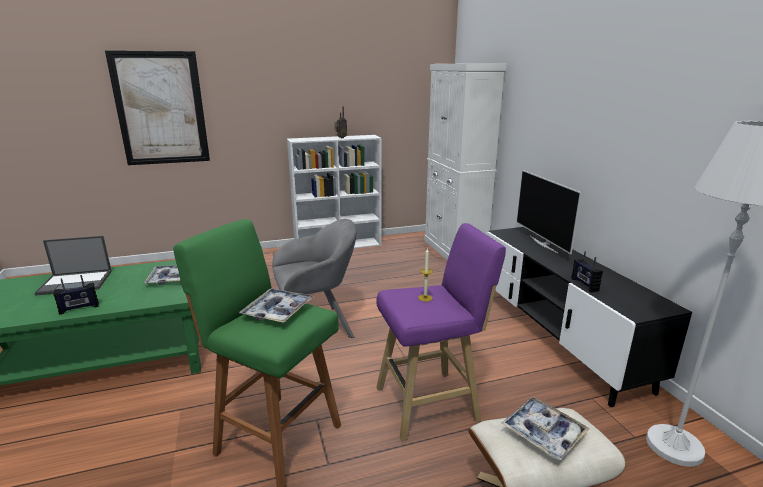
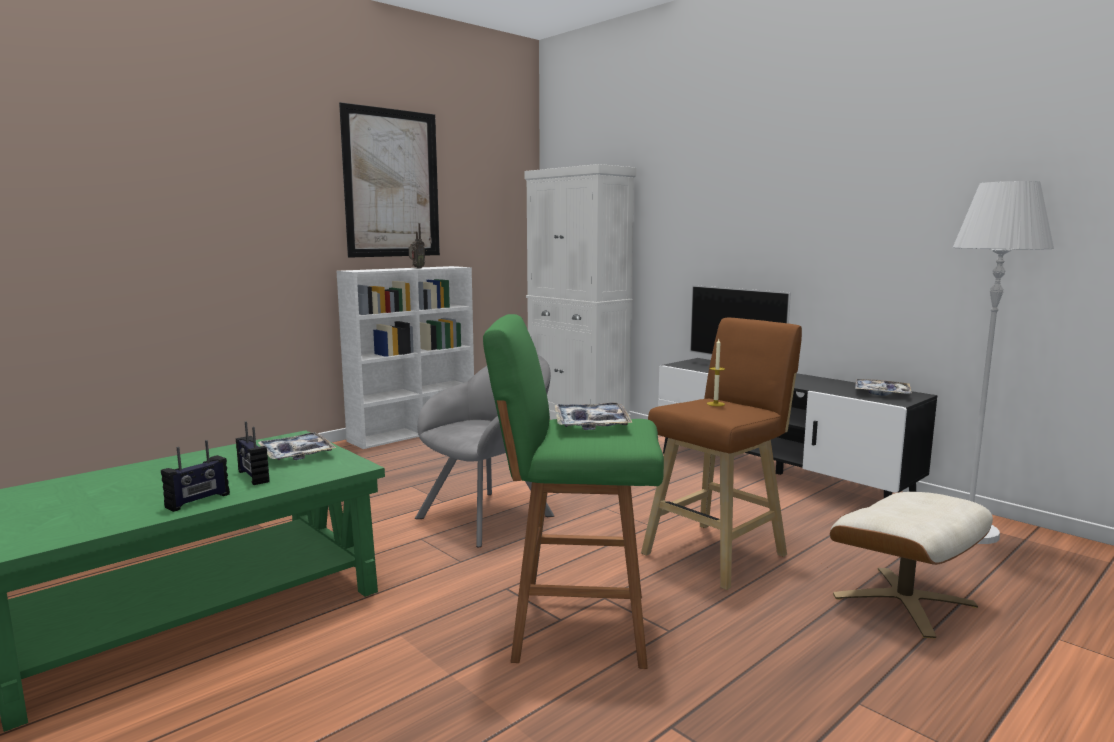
camera: 25 degrees left, 10 degrees down
laptop [35,236,112,296] -> none
picture [105,50,210,165] -> picture moved to [339,102,440,258]
purple stool [376,223,506,441] -> brown stool [641,318,802,590]
tray [501,397,590,460] -> tray moved to [855,379,912,396]
radio [571,251,603,292] -> radio moved to [236,421,270,485]

